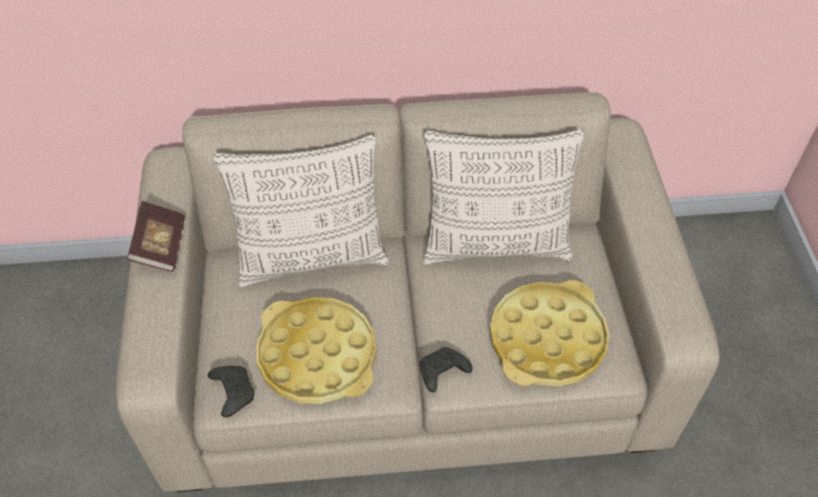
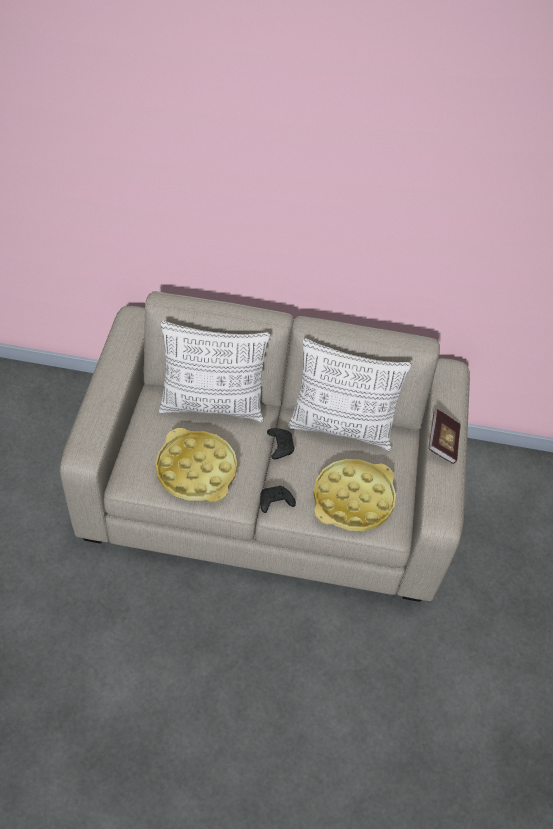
camera: 10 degrees right, 0 degrees up
book [127,201,185,272] -> book moved to [428,409,461,464]
black game controller [208,366,254,417] -> black game controller moved to [267,428,294,459]

